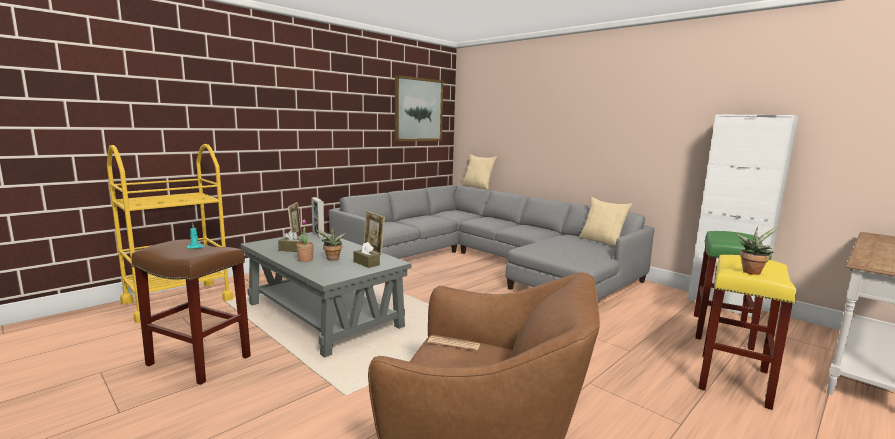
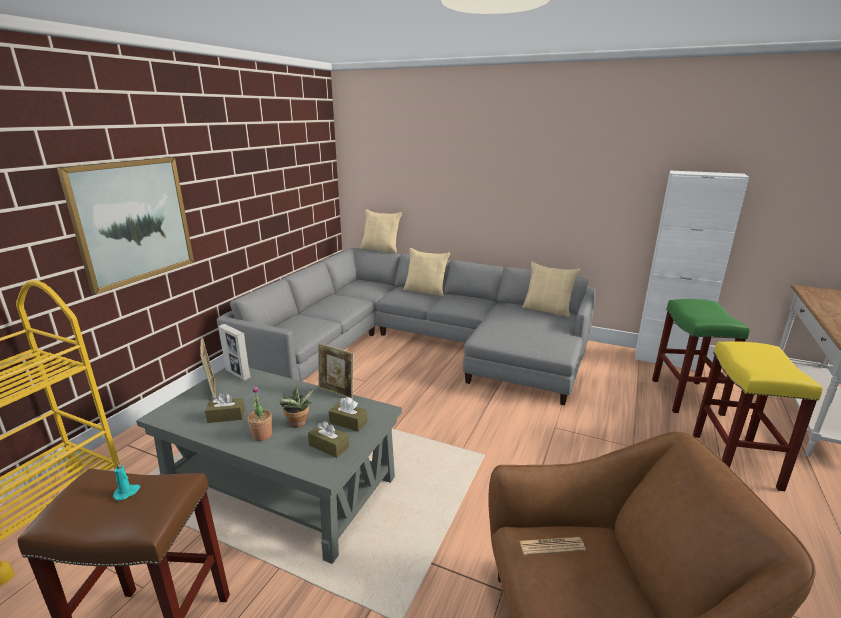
camera: 20 degrees left, 10 degrees up
picture [395,75,443,141] -> picture moved to [57,157,194,295]
potted plant [736,227,779,275] -> none
none -> brown tissue box [308,421,349,458]
none -> beige pillow [403,248,450,297]

